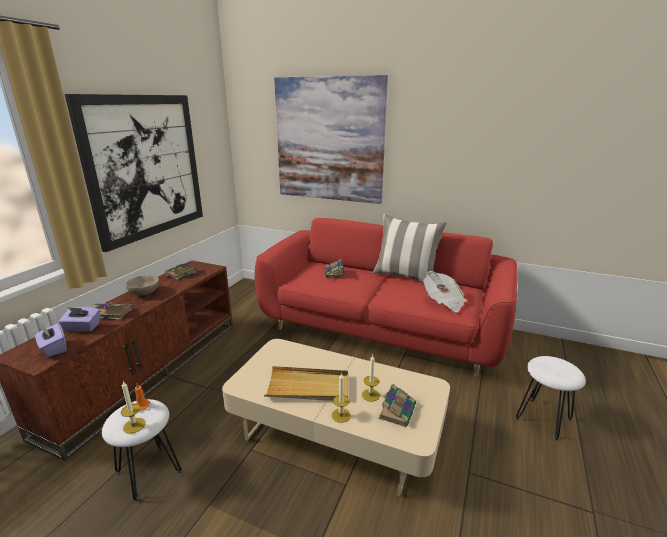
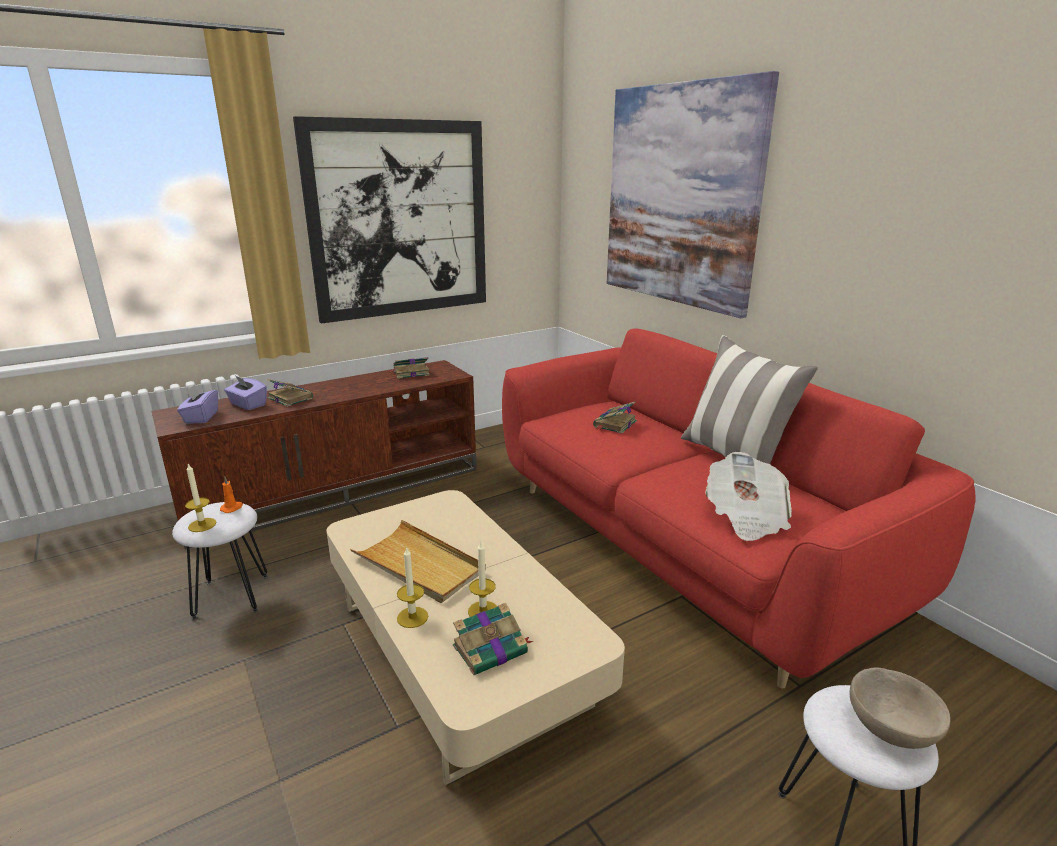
camera: 35 degrees right, 0 degrees up
beige bowl [126,275,159,296] -> beige bowl moved to [850,667,951,749]

